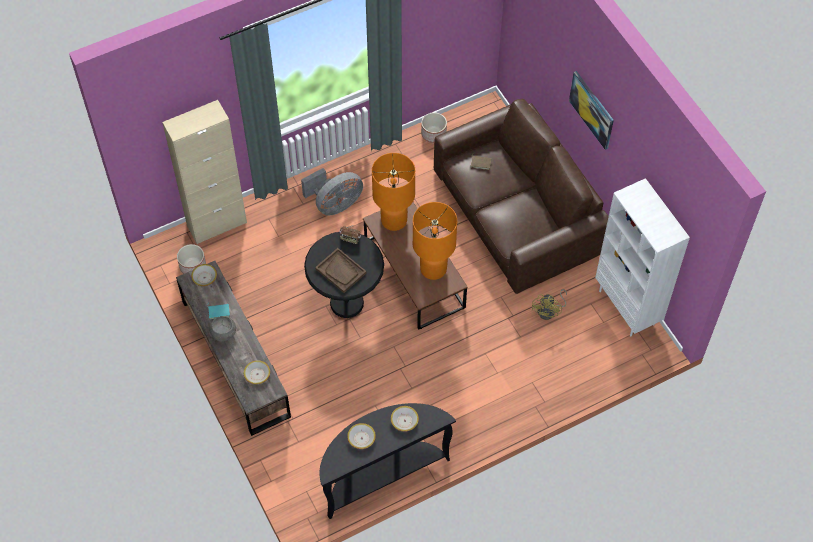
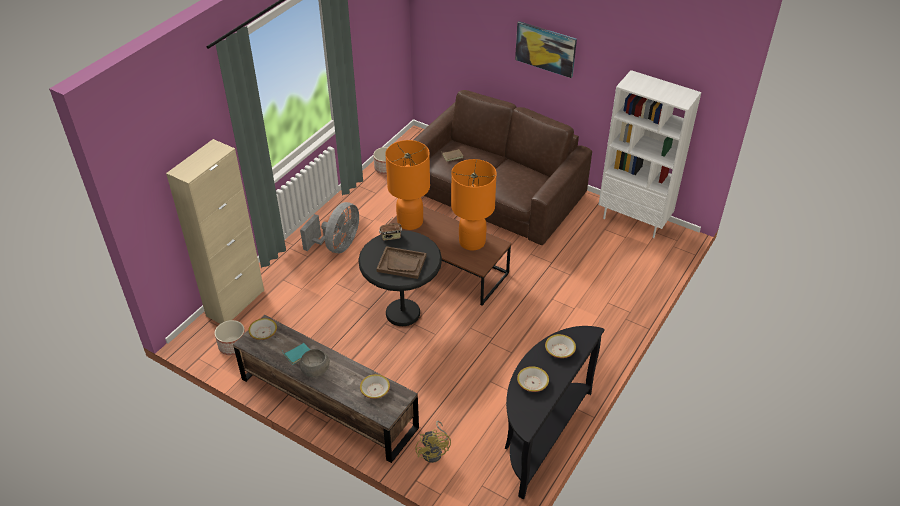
camera: 30 degrees left, 15 degrees down
yellow fan [532,289,567,320] -> yellow fan moved to [415,421,451,463]

